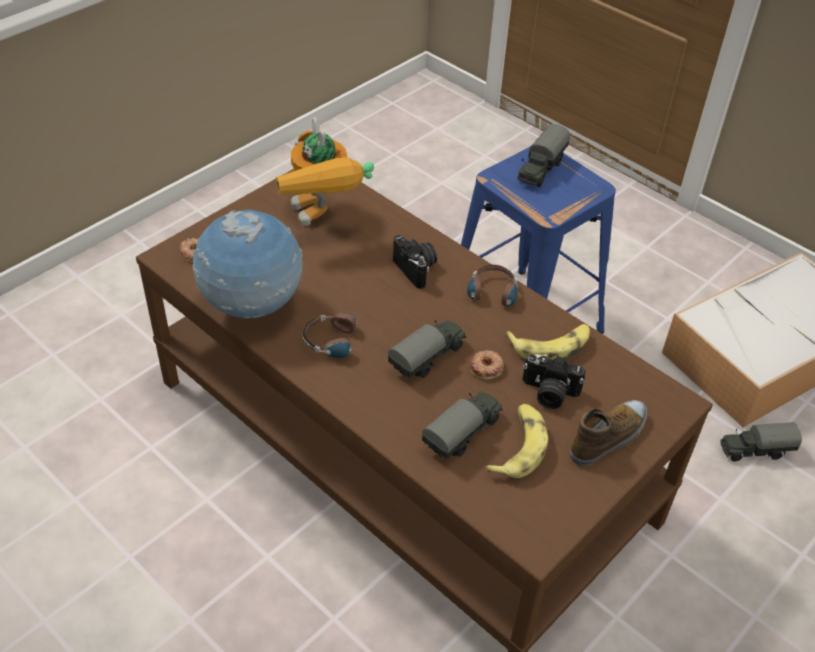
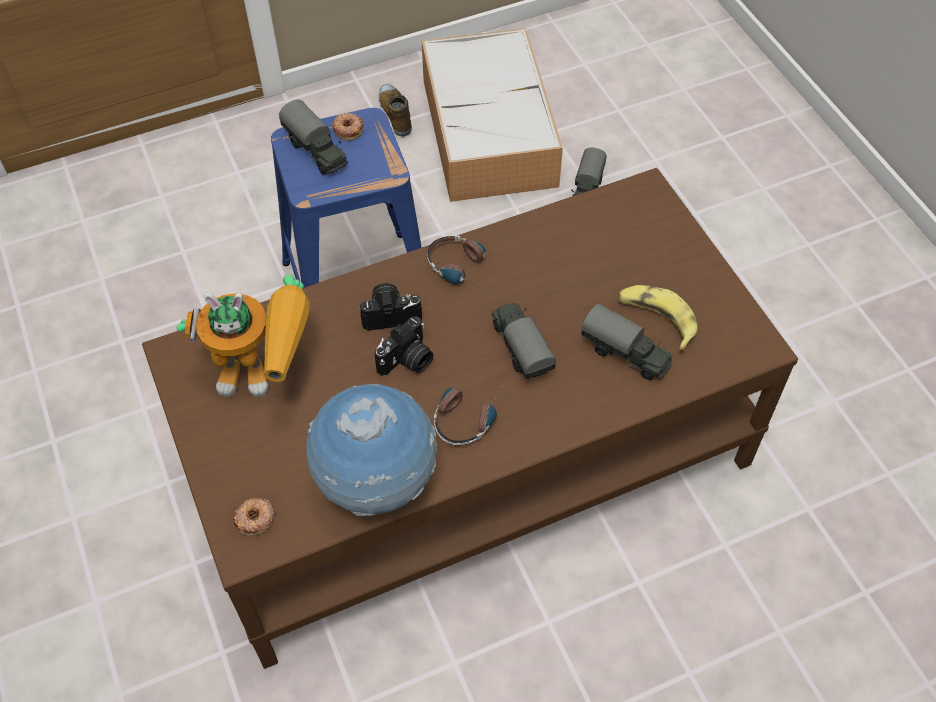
camera: 65 degrees left, 10 degrees up
toy truck [422,392,503,459] -> toy truck turned 150 degrees clockwise [581,303,673,380]
donut [470,350,504,380] -> donut moved to [332,113,364,141]
banana [505,324,590,361] -> none
camera [522,354,586,409] -> camera moved to [375,316,433,376]
shoe [570,400,647,466] -> shoe moved to [378,84,412,137]

